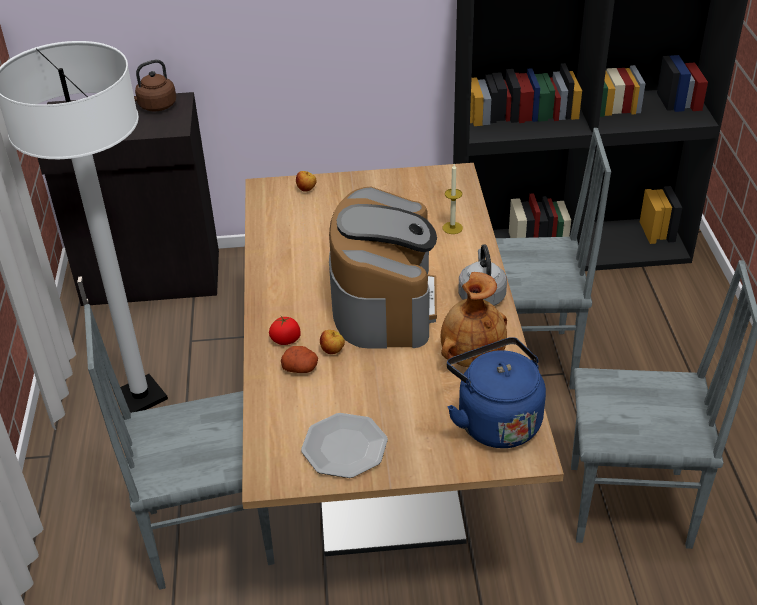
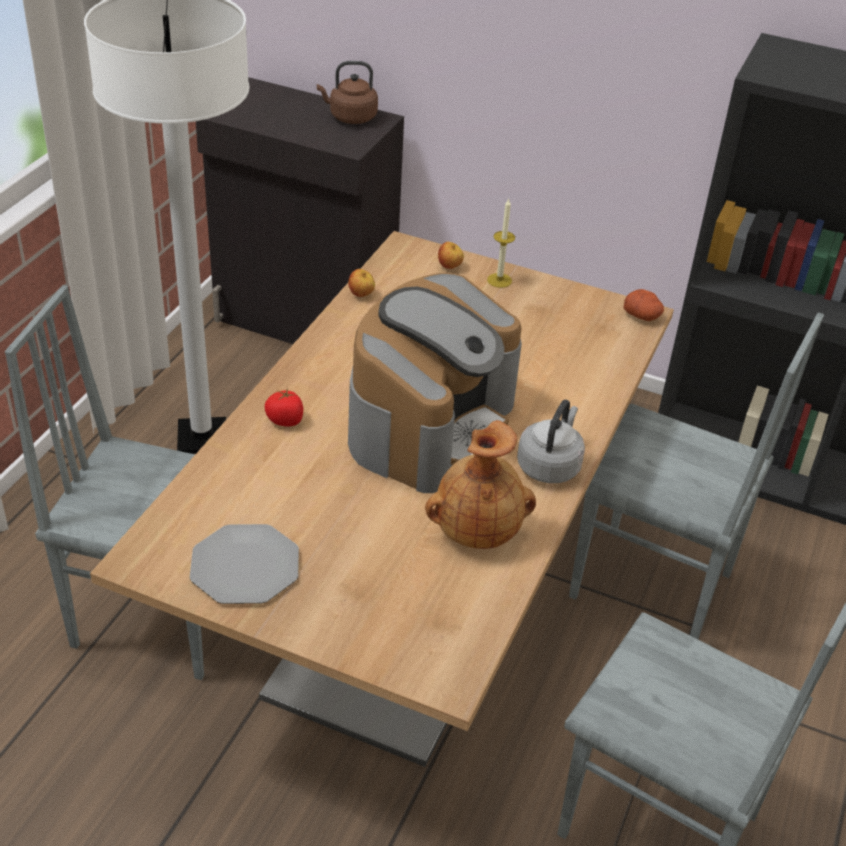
camera: 25 degrees right, 0 degrees up
potato [281,346,318,373] -> potato moved to [624,289,664,321]
apple [320,330,345,354] -> apple moved to [348,269,375,297]
candle [443,164,463,234] -> candle moved to [487,198,515,288]
blue kettle [447,337,546,448] -> none

